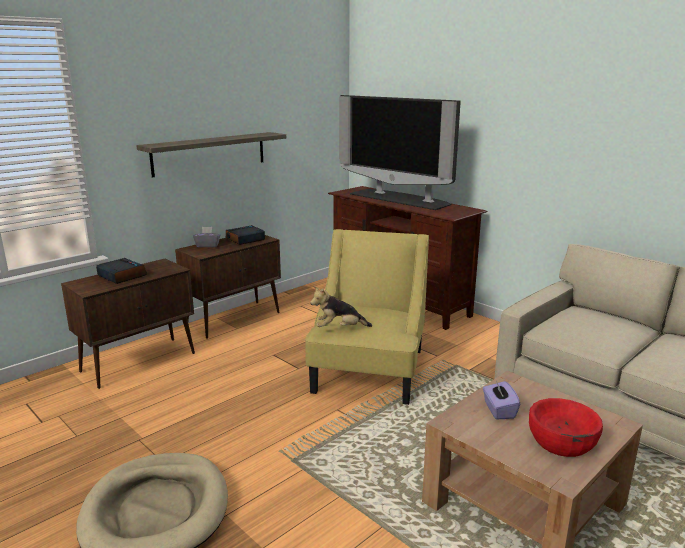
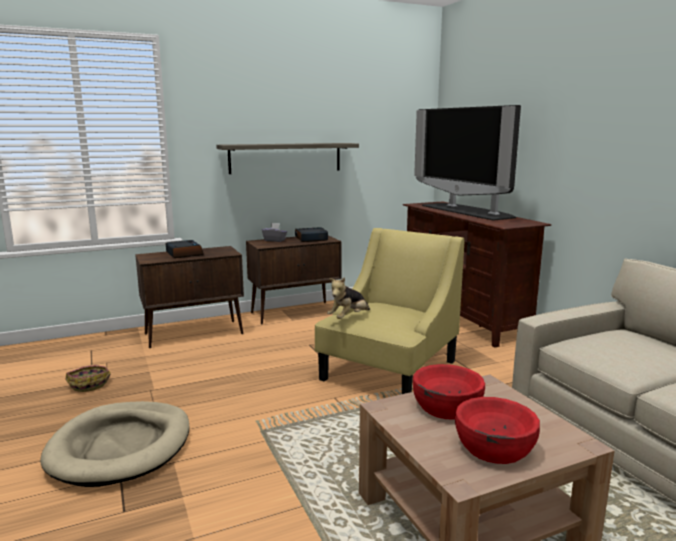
camera: 20 degrees right, 5 degrees down
plush toy [310,286,372,327] -> plush toy turned 60 degrees counterclockwise [327,277,370,319]
purple tissue box [483,381,520,420] -> red bowl [413,364,485,420]
none -> basket [65,365,111,392]

